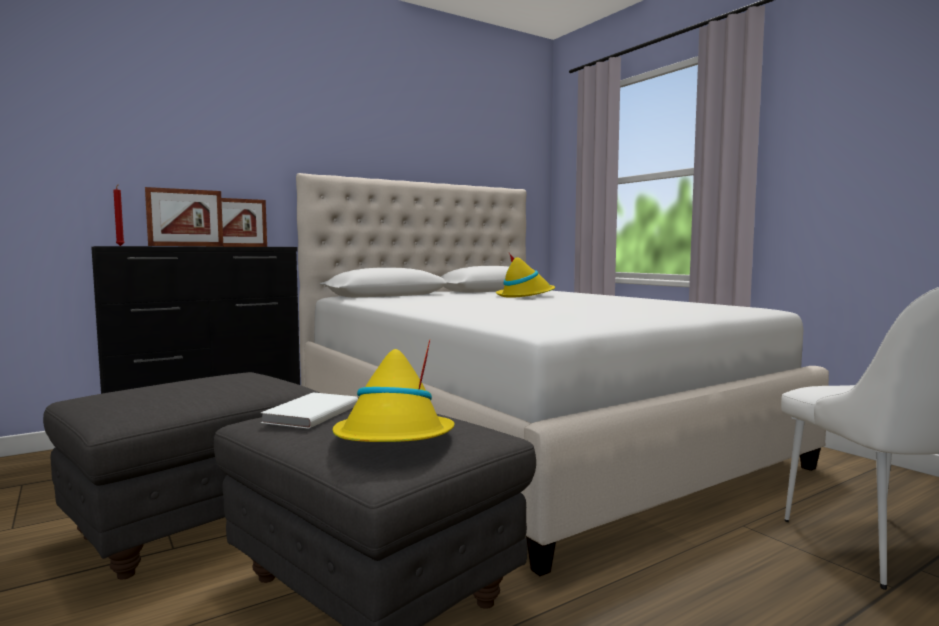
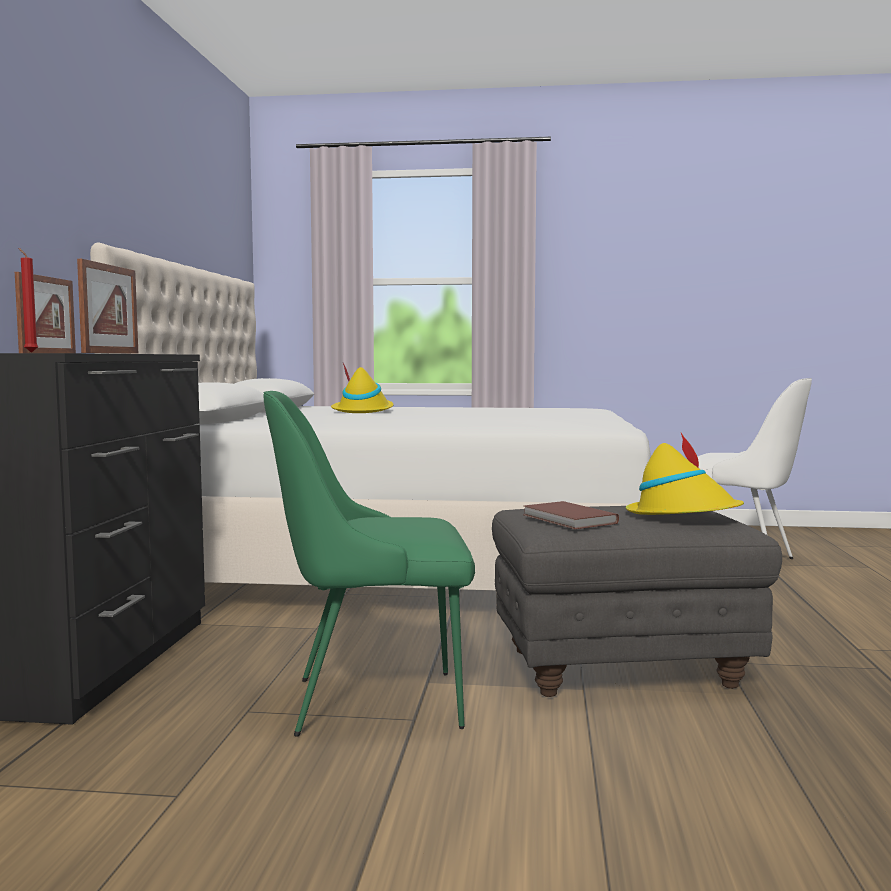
camera: 50 degrees left, 0 degrees up
grey ottoman [43,372,319,579] -> green chair [263,391,475,737]
white book [261,392,358,429] -> brown book [524,501,619,529]

